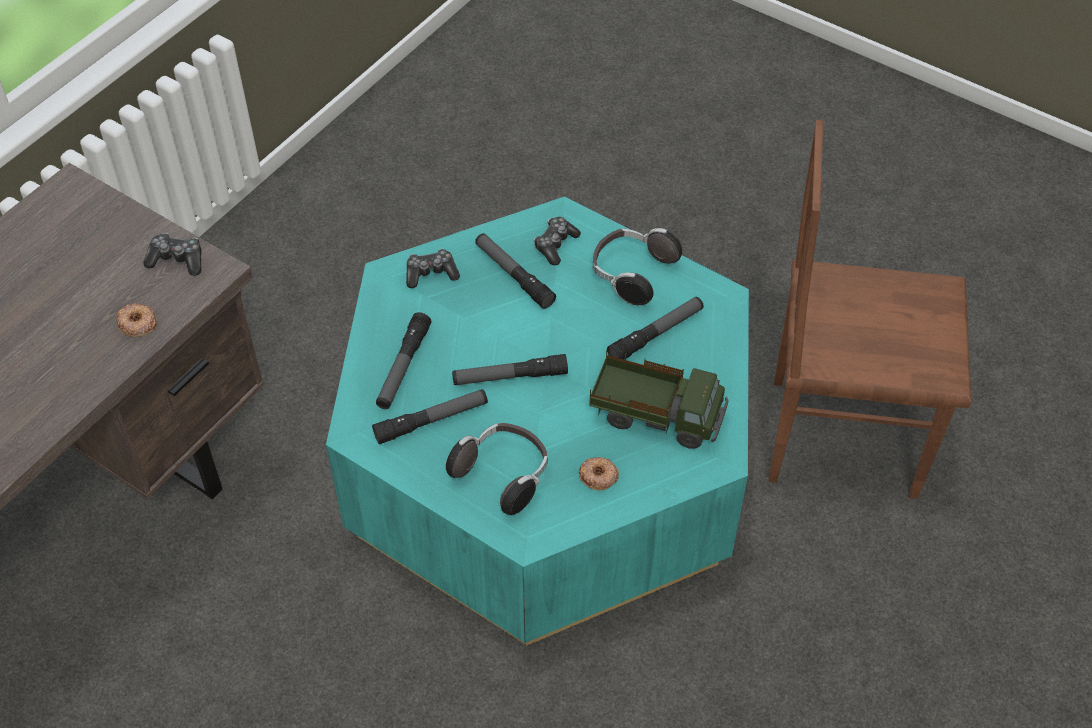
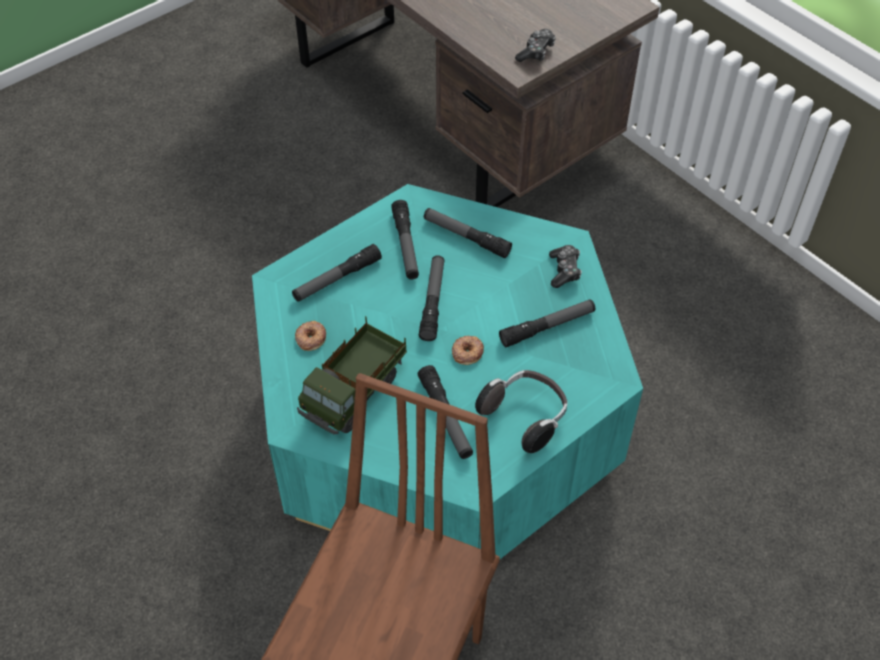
camera: 105 degrees right, 0 degrees up
donut [116,303,157,337] -> donut moved to [452,336,484,365]
headphones [446,423,548,515] -> flashlight [292,244,382,302]
game controller [534,217,581,265] -> none

